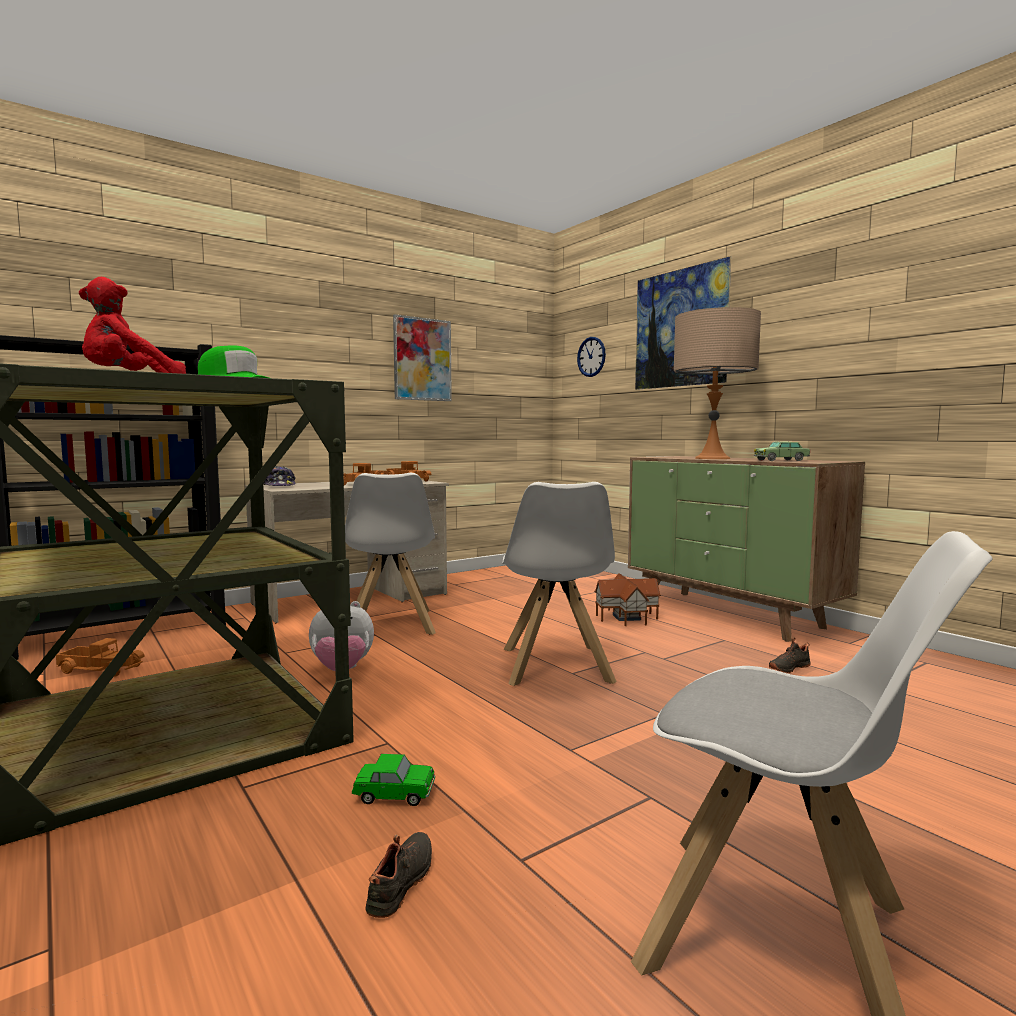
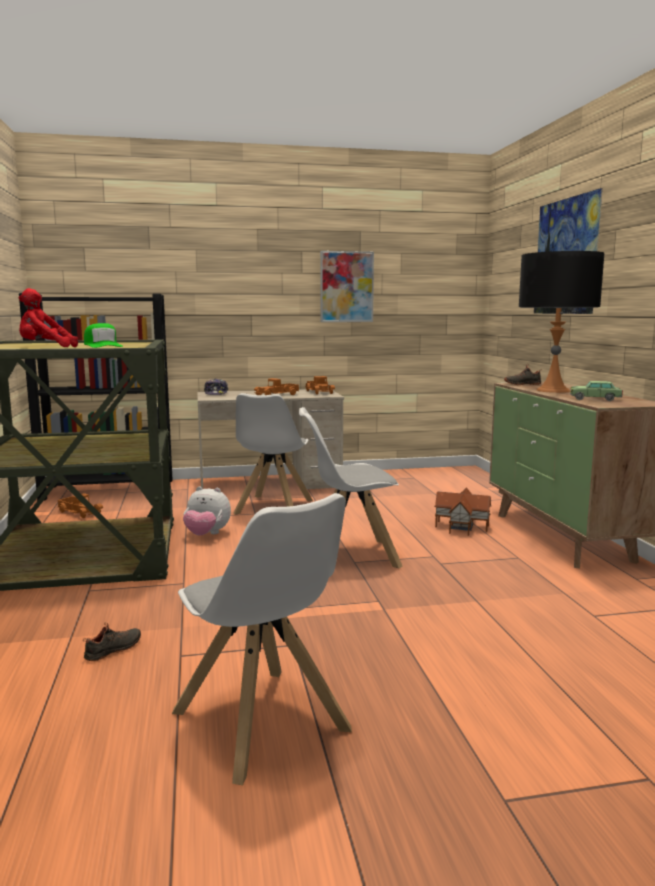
camera: 25 degrees right, 5 degrees up
toy car [352,754,435,806] -> none
chair [502,482,617,686] -> chair turned 60 degrees clockwise [299,407,403,568]
wall clock [577,337,606,377] -> none
beige table lamp [674,307,761,459] -> black table lamp [519,251,604,393]
black shoe [769,637,811,673] -> black shoe moved to [504,364,542,385]

